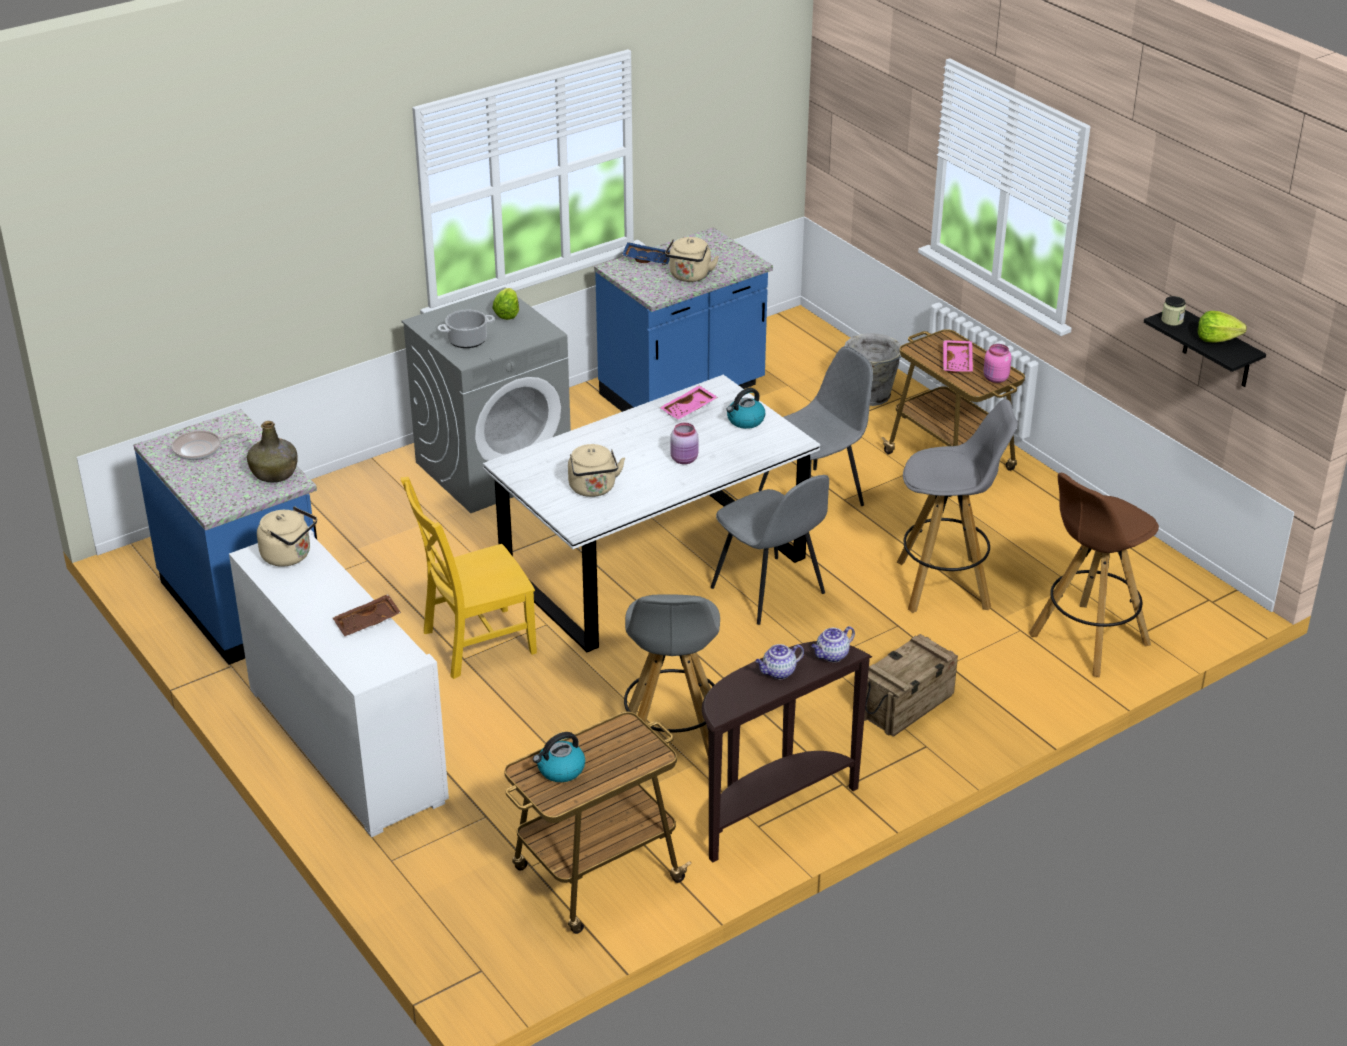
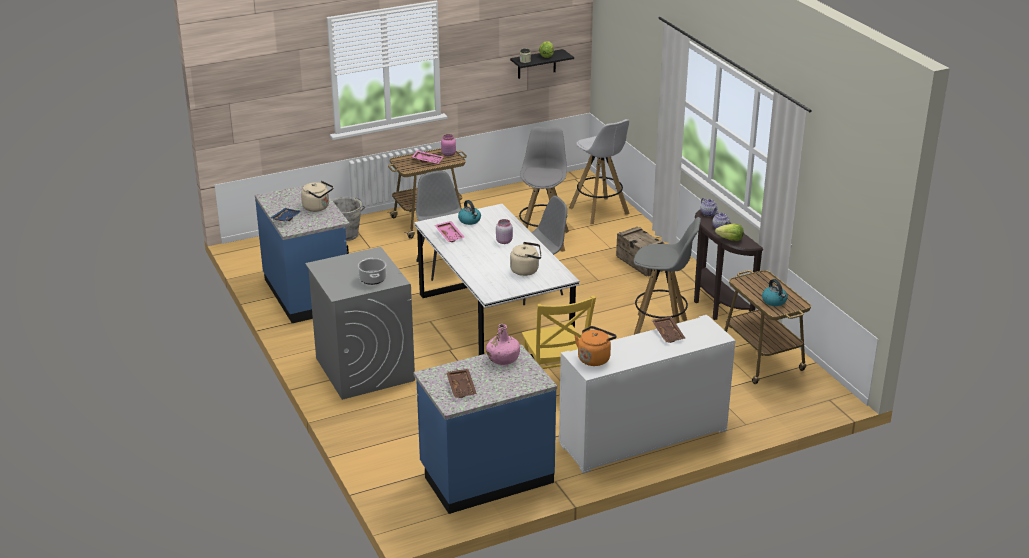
camera: 80 degrees left, 5 degrees down
frying pan [171,431,244,460] -> brown tray [446,369,477,398]
green bottle [247,421,298,482] -> pink bottle [486,324,520,365]
beige kettle [257,506,317,567] -> orange kettle [574,326,617,366]
lettuce [492,288,519,320] -> lettuce moved to [715,224,744,241]
brown stool [1029,473,1159,678] -> white stool [569,119,629,224]

